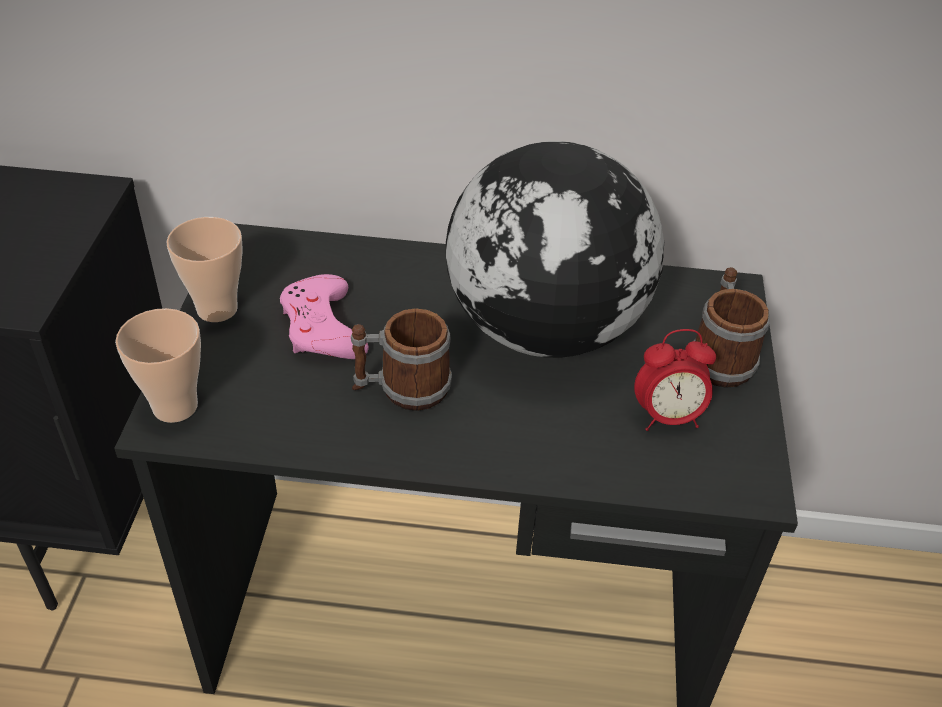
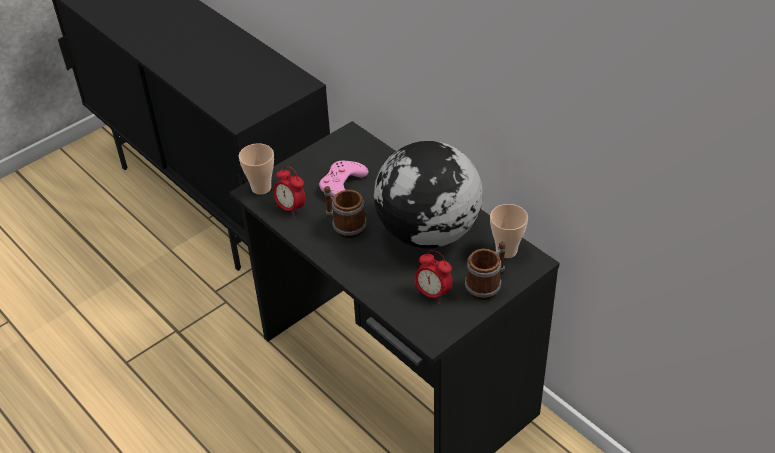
camera: 45 degrees right, 0 degrees up
cup [166,217,243,322] -> cup moved to [490,204,528,258]
none -> alarm clock [273,166,306,217]

